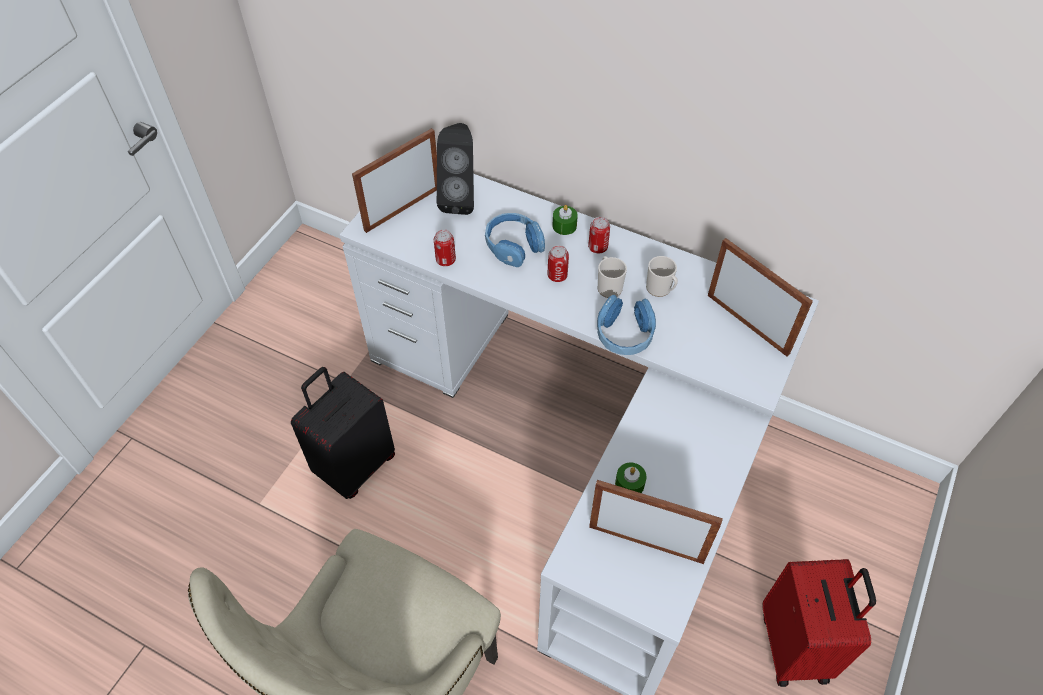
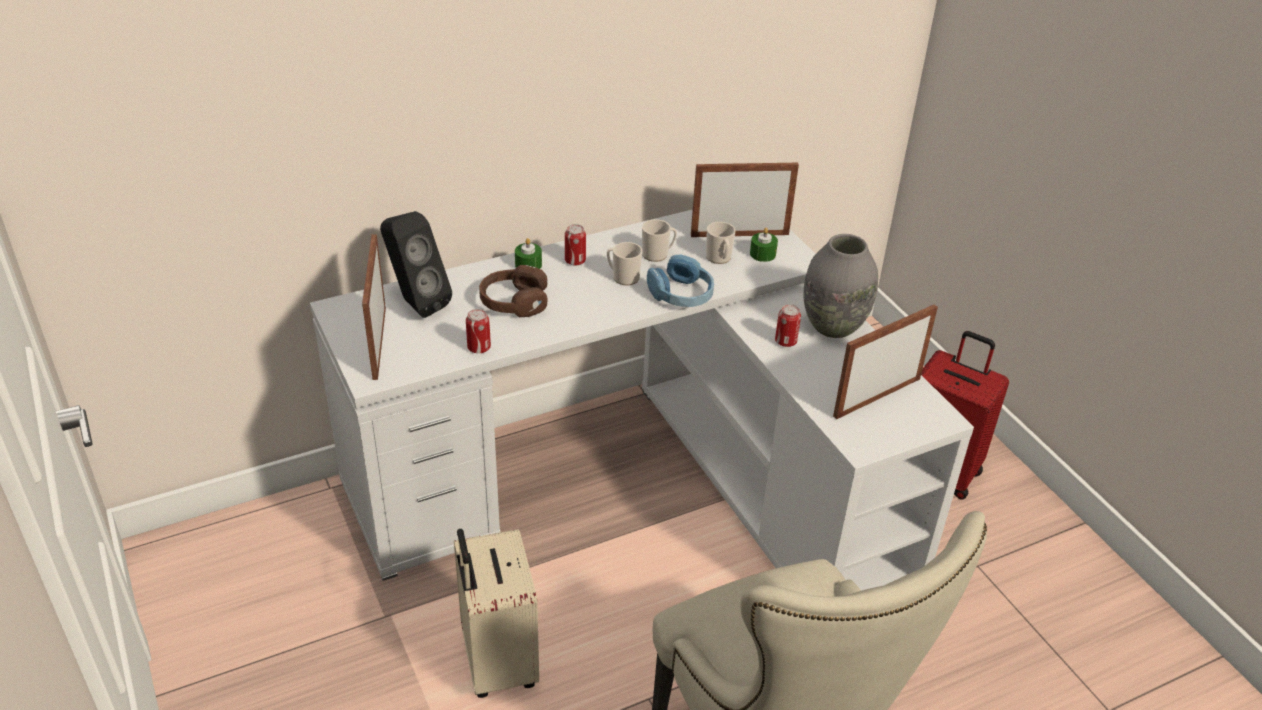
camera: 55 degrees left, 15 degrees down
black suitcase [291,367,395,499] -> beige suitcase [454,529,539,698]
blue headphones [485,213,545,267] -> brown headphones [479,265,548,317]
can [547,245,569,282] -> can moved to [775,304,801,347]
green candle [615,463,646,493] -> green candle moved to [750,228,778,262]
none -> mug [706,222,735,264]
none -> grey vase [804,234,878,338]

